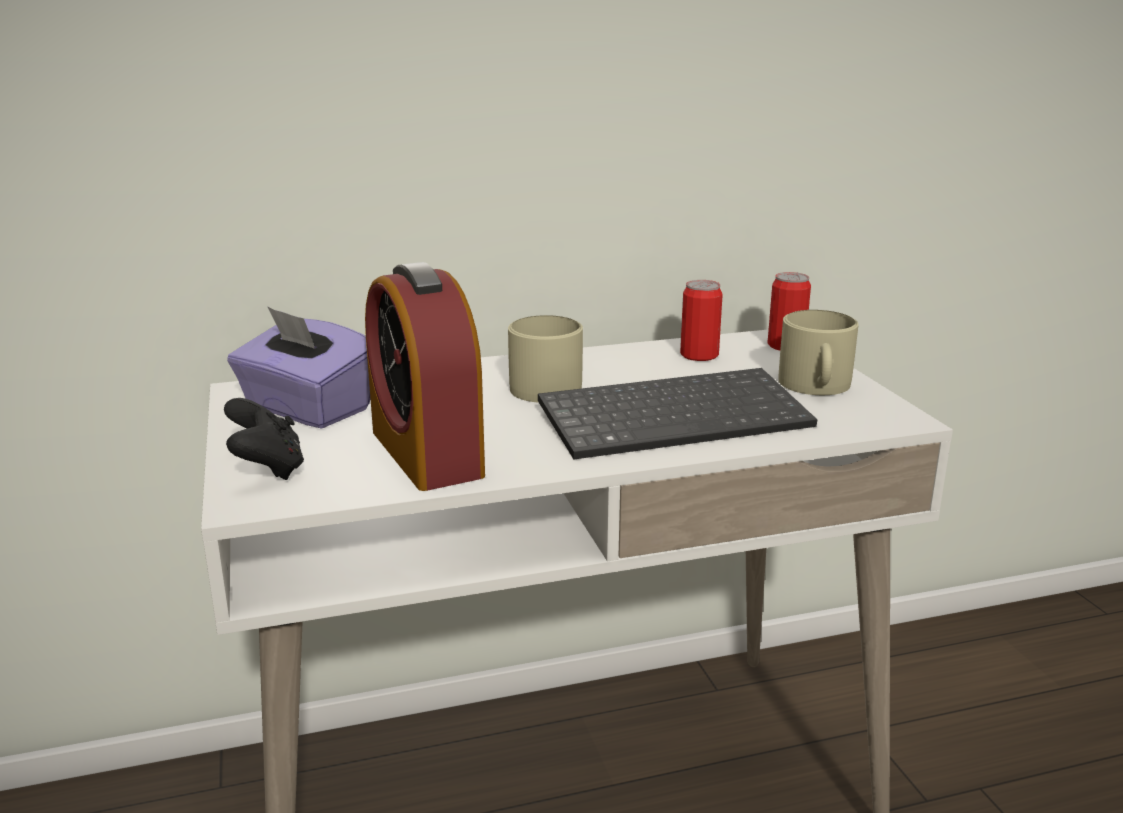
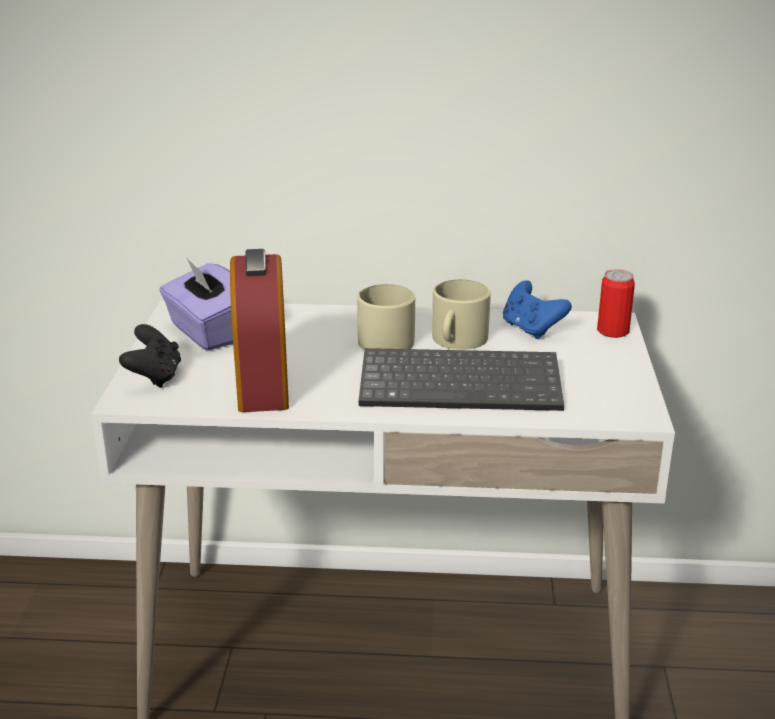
camera: 20 degrees right, 5 degrees up
can [680,280,723,361] -> blue game controller [503,280,572,339]
beige mug [779,310,859,395] -> beige mug moved to [432,279,491,350]

